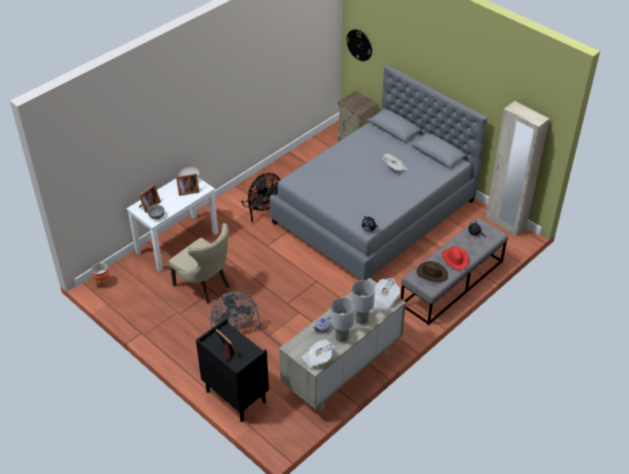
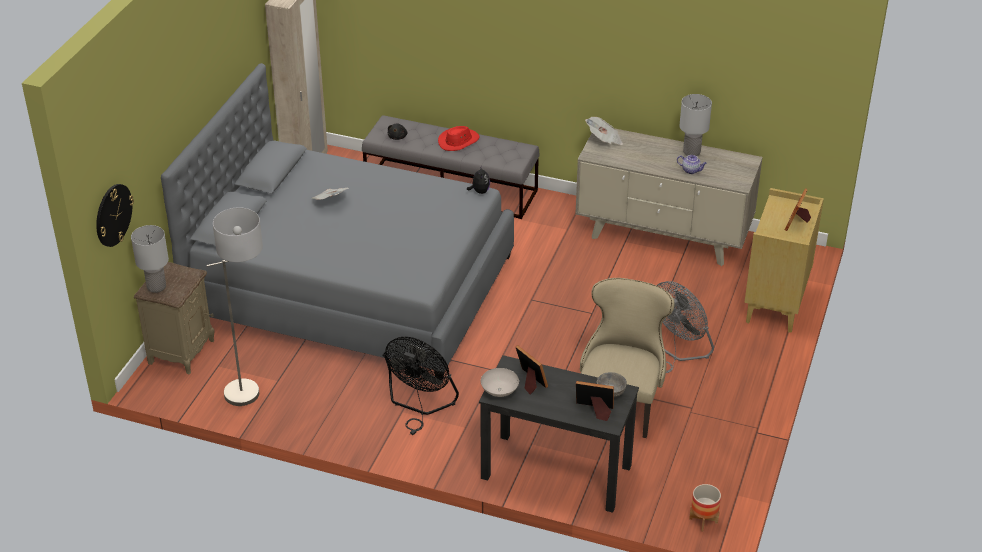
camera: 115 degrees left, 5 degrees down
white desk [126,177,218,272] -> black desk [479,355,639,513]
black cabinet [196,318,269,422] -> beige cabinet [744,188,824,333]
newspaper [302,339,334,368] -> none
grey table lamp [351,280,375,324] -> grey table lamp moved to [131,225,169,293]
brown hat [417,261,448,282] -> none
none -> grey floor lamp [206,207,263,406]

